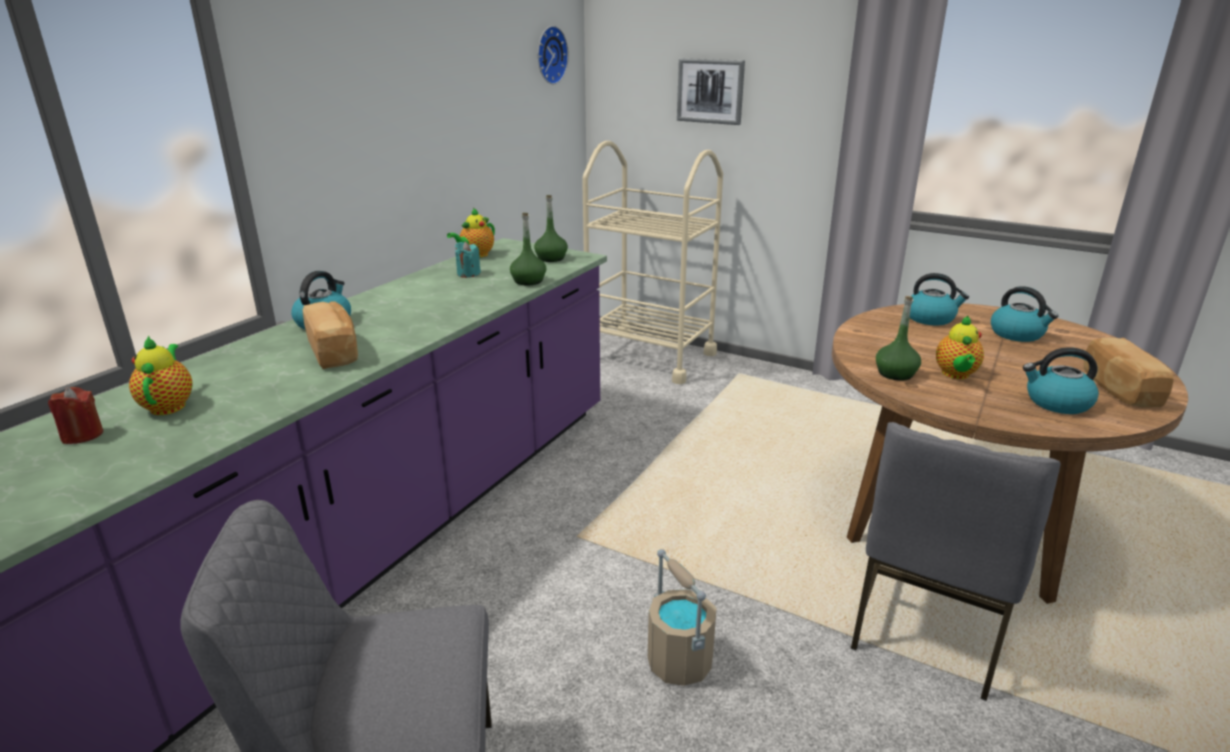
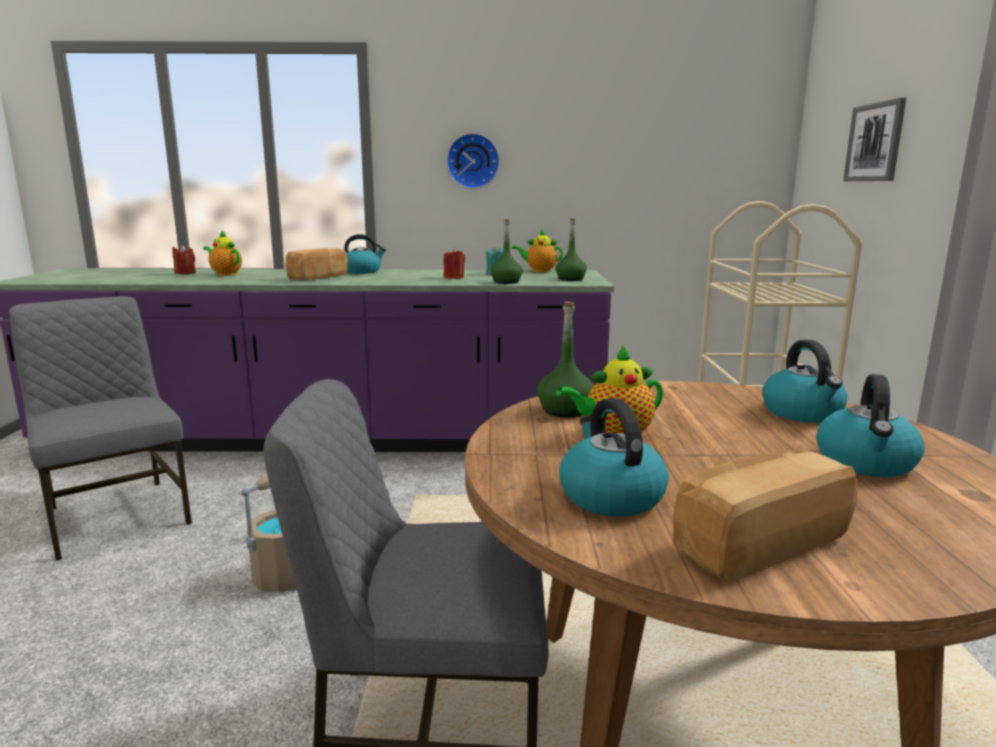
camera: 60 degrees right, 10 degrees down
teapot [129,336,192,415] -> teapot turned 105 degrees counterclockwise [203,230,242,276]
wall clock [538,26,569,84] -> wall clock moved to [446,133,500,189]
none -> red candle [443,248,465,279]

